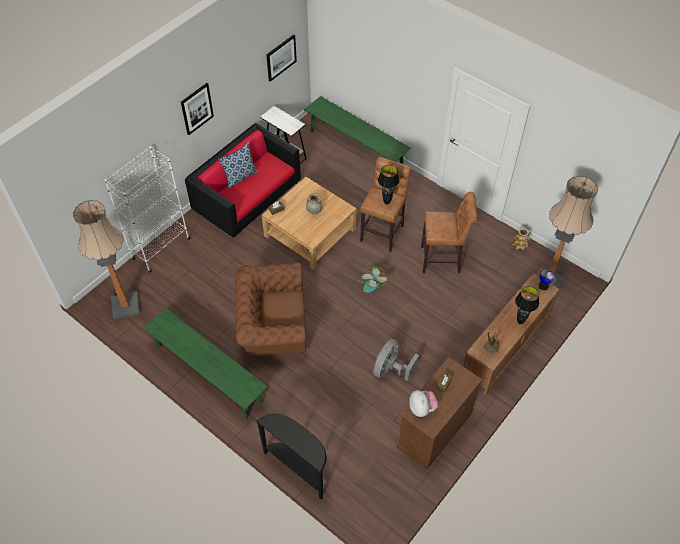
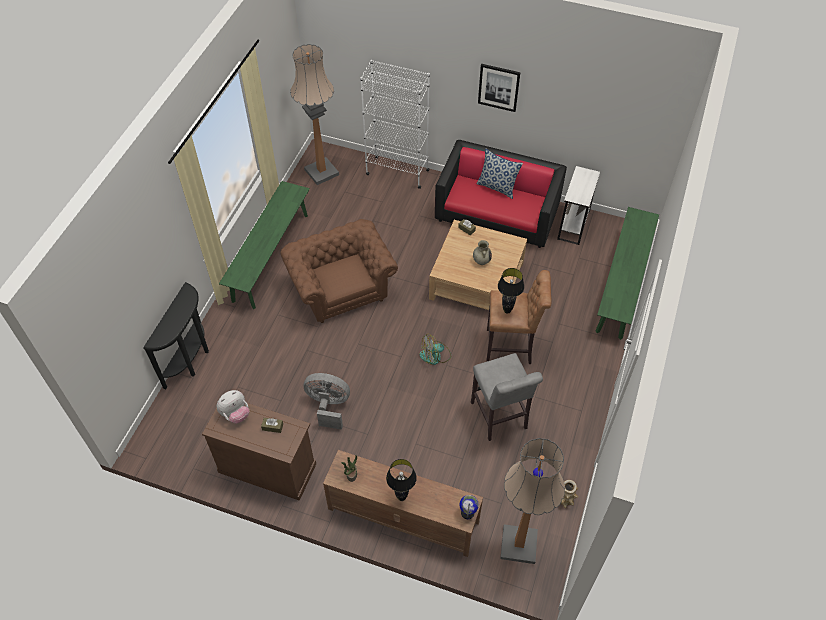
camera: 70 degrees right, 0 degrees up
picture [266,34,297,82] -> none
brown stool [421,192,478,273] -> grey stool [471,353,543,441]

